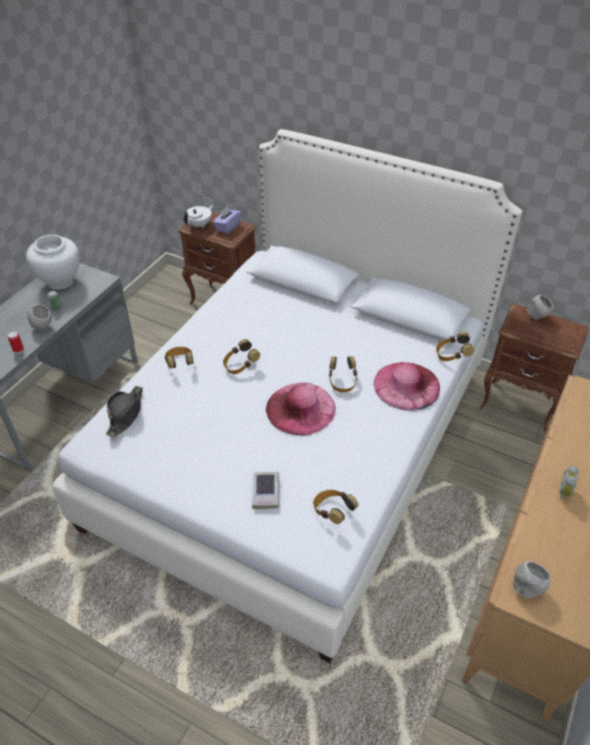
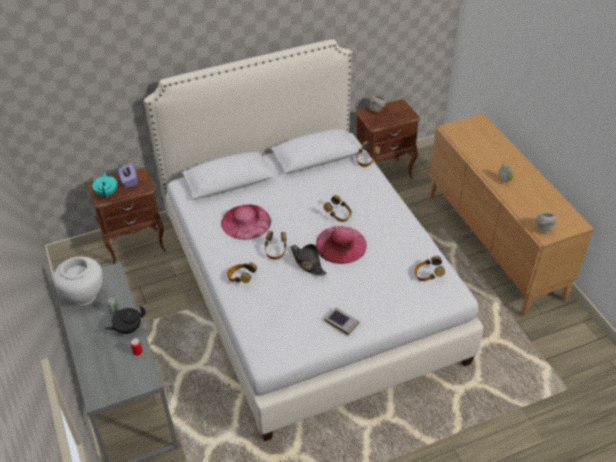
camera: 50 degrees left, 0 degrees up
grey bowl [27,304,52,330] -> black teapot [104,306,145,334]
black hat [106,386,143,437] -> black hat moved to [290,244,327,276]
white teapot [184,205,213,228] -> turquoise teapot [92,172,117,198]
book [252,472,279,509] -> book moved to [325,307,359,335]
pink hat [373,362,440,411] -> pink hat moved to [221,204,271,240]

